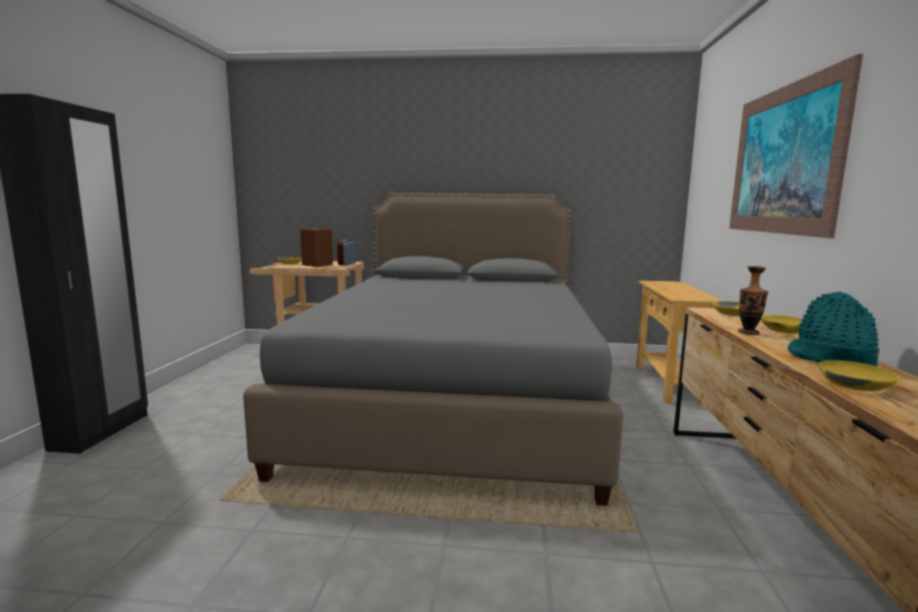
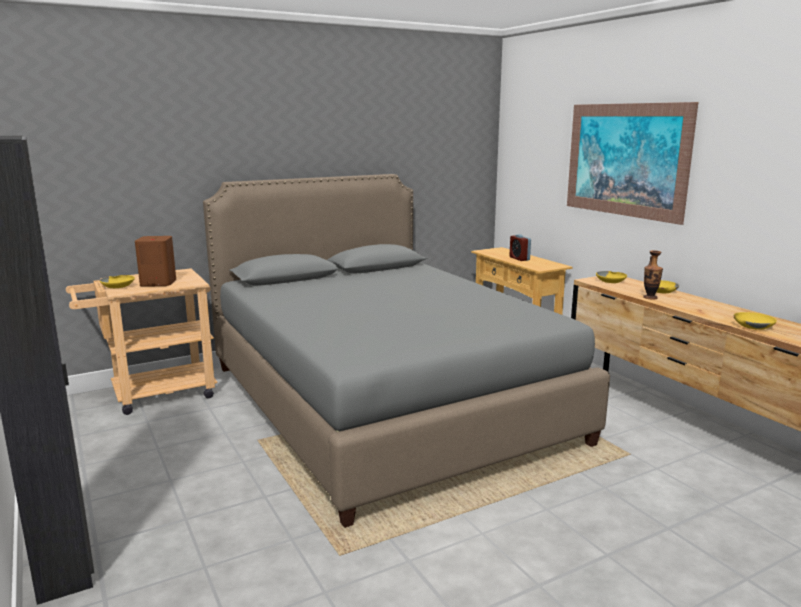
camera: 35 degrees left, 5 degrees up
alarm clock [337,240,356,265] -> alarm clock moved to [509,234,531,261]
turquoise hat [788,291,879,366] -> none

